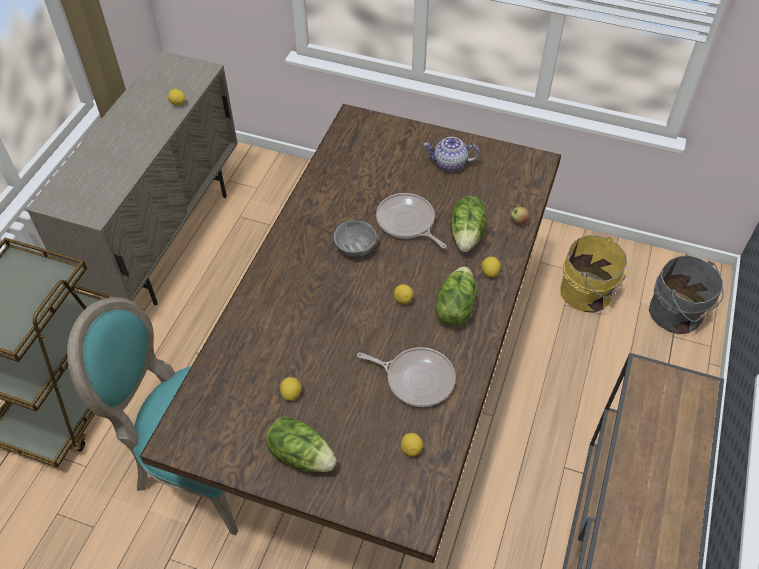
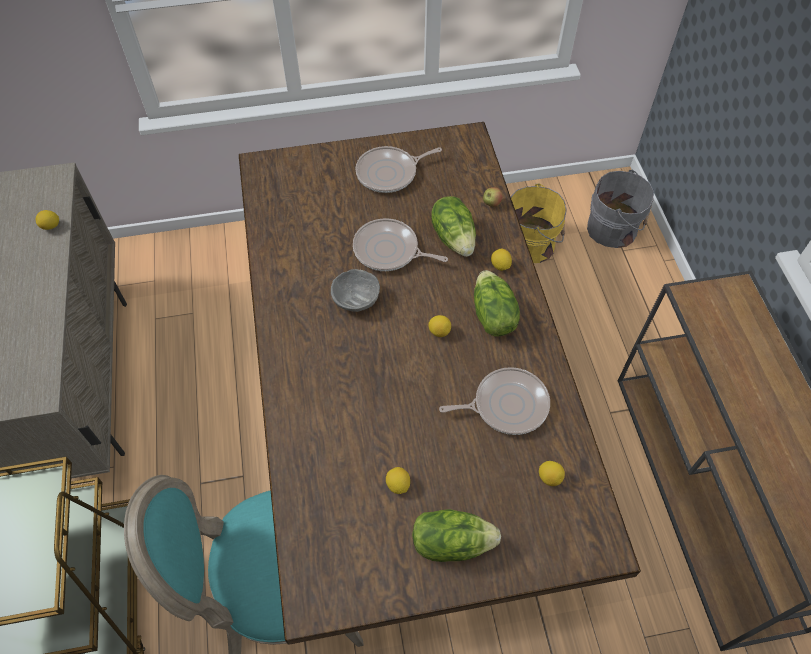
camera: 30 degrees left, 5 degrees up
teapot [423,137,480,172] -> frying pan [356,146,442,193]

